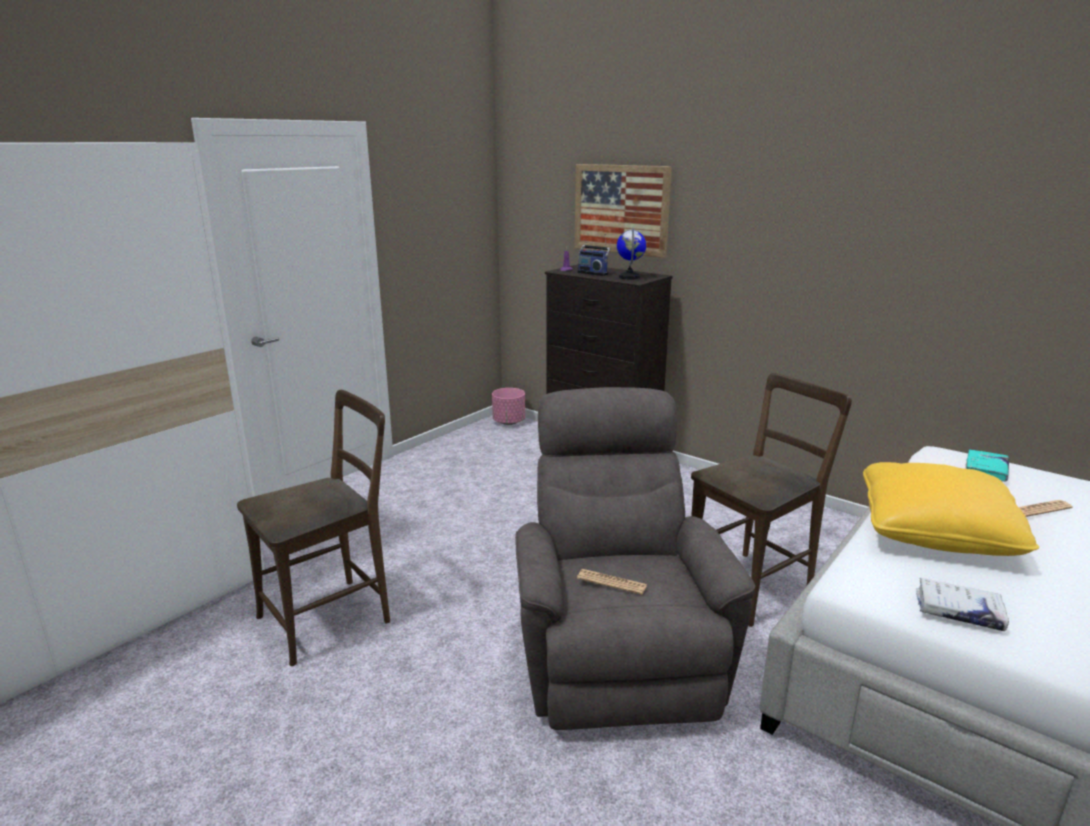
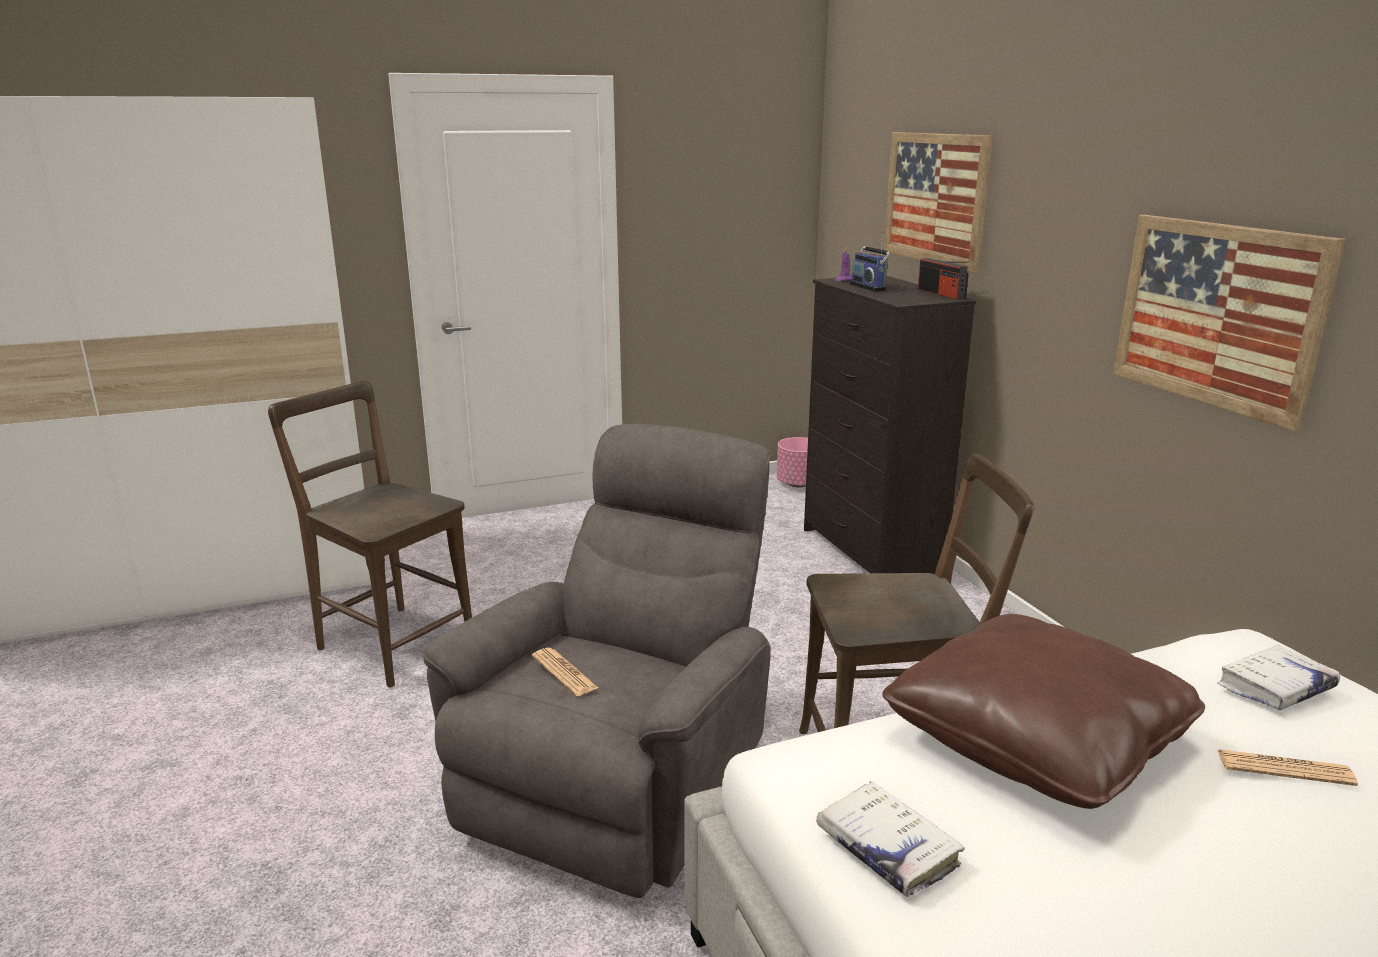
camera: 30 degrees right, 0 degrees up
brown chair [237,390,390,666] -> brown chair turned 135 degrees counterclockwise [268,381,472,688]
globe [617,227,646,279] -> none
yellow pillow [863,462,1039,556] -> brown pillow [882,614,1205,809]
turquoise book [966,450,1009,482] -> white book [1217,645,1340,710]
none -> radio [918,258,969,299]
none -> picture [1113,215,1346,432]

